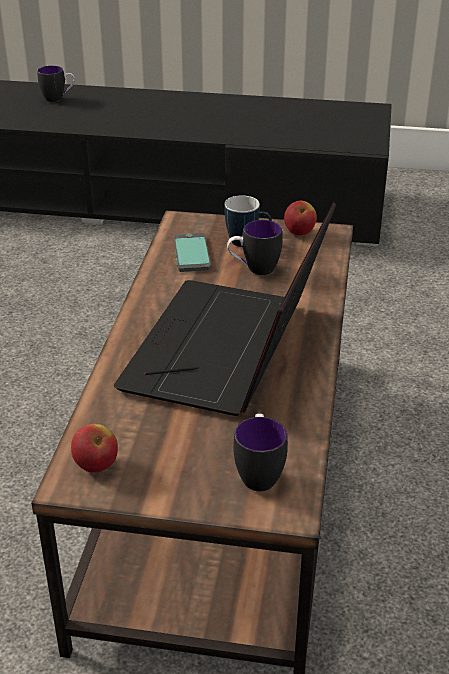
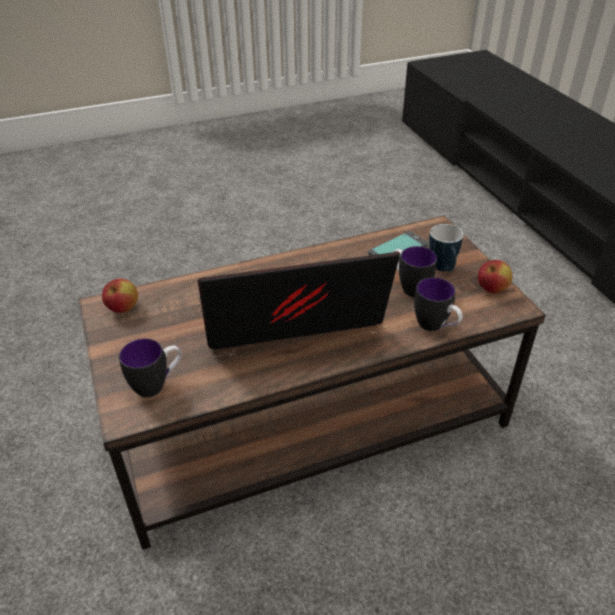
camera: 60 degrees right, 5 degrees up
mug [37,66,75,102] -> mug moved to [414,277,463,331]

